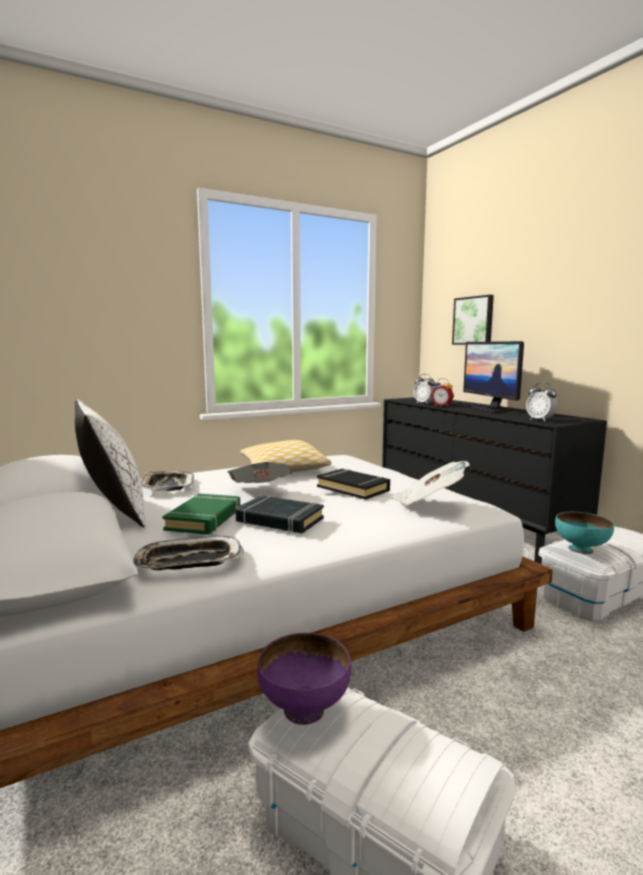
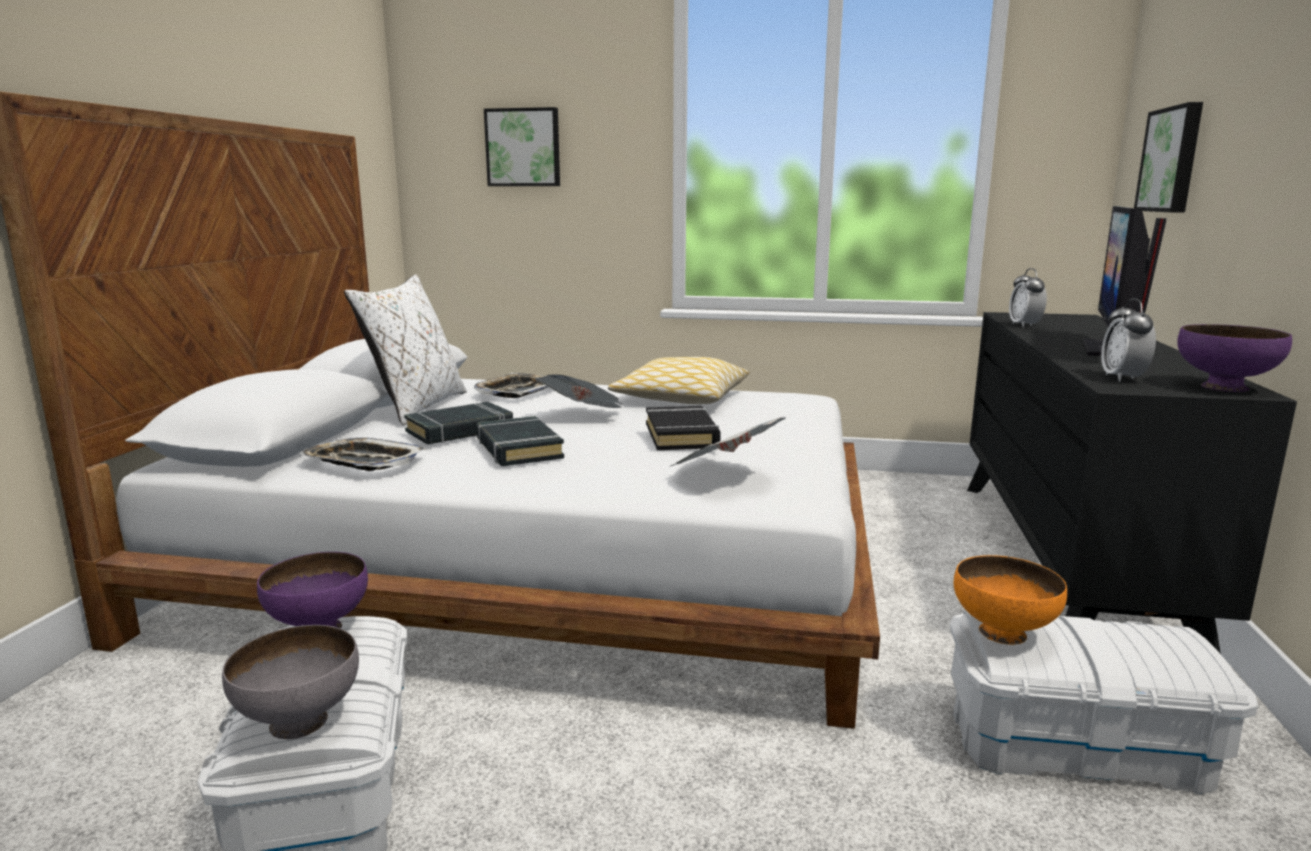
camera: 40 degrees right, 5 degrees up
green book [163,494,240,535] -> black book [404,402,513,444]
alarm clock [431,378,454,407] -> none
turquoise bowl [555,512,614,554] -> orange bowl [954,555,1067,645]
none -> grey bowl [222,625,359,739]
none -> picture [484,107,560,186]
none -> purple bowl [1177,324,1292,392]

